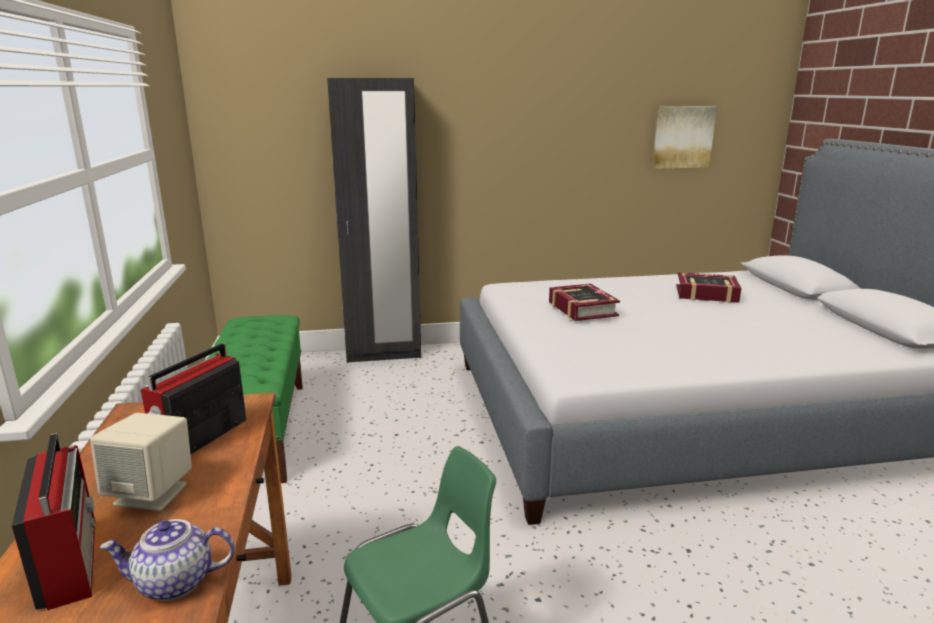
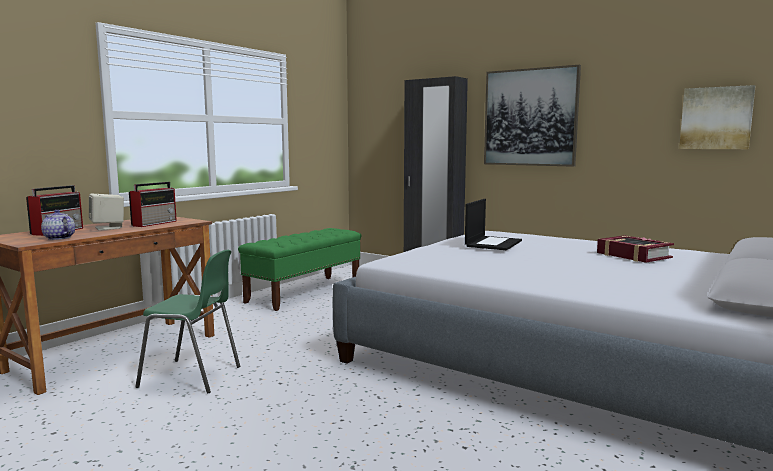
camera: 45 degrees right, 10 degrees down
radio [141,343,247,454] -> radio turned 135 degrees clockwise [129,182,177,227]
book [549,284,620,321] -> laptop [465,199,522,250]
none -> picture [484,65,581,167]

